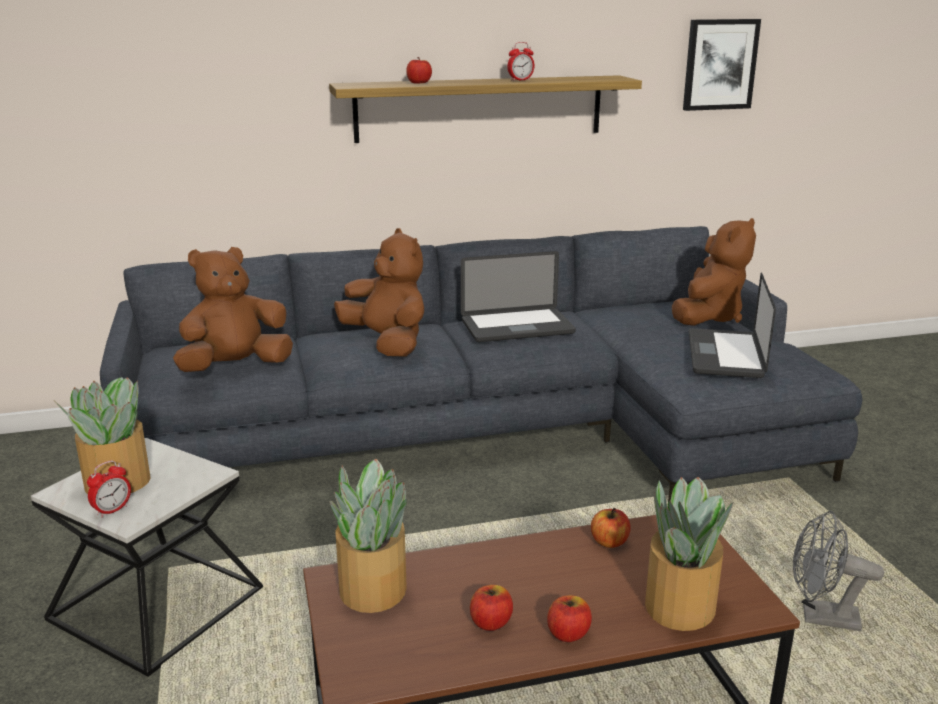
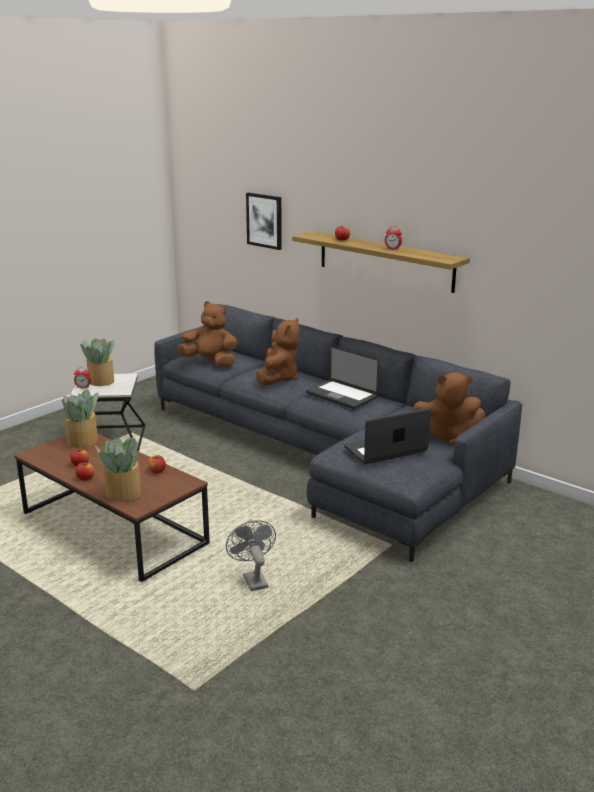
camera: 55 degrees right, 0 degrees up
picture [683,19,761,111] -> picture moved to [246,193,282,250]

